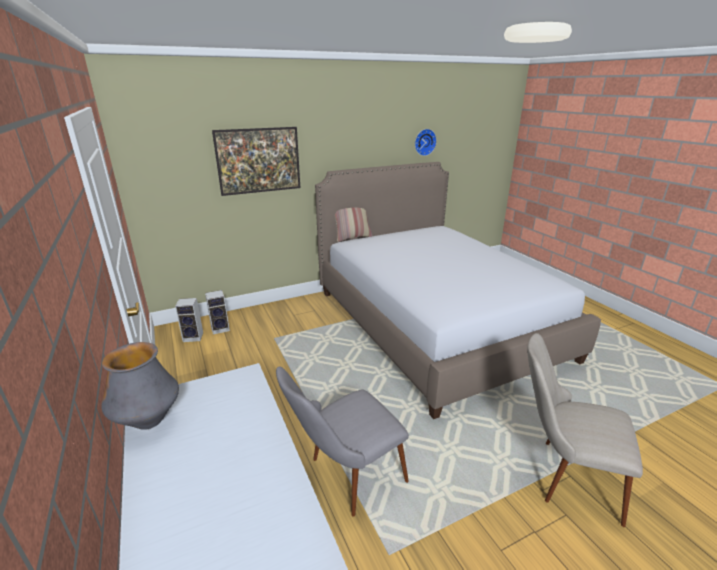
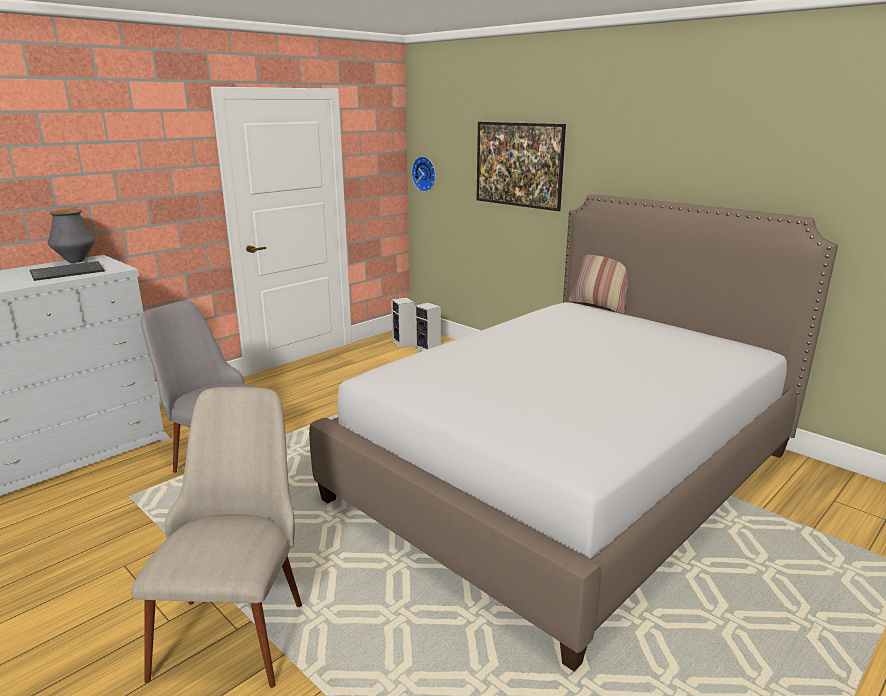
camera: 70 degrees right, 5 degrees down
wall clock [415,129,437,156] -> wall clock moved to [411,156,436,192]
none -> keyboard [30,261,105,281]

